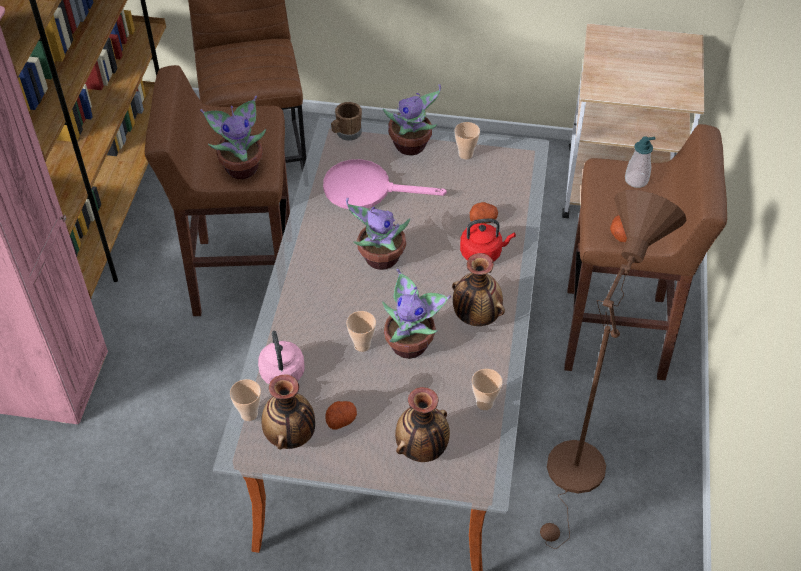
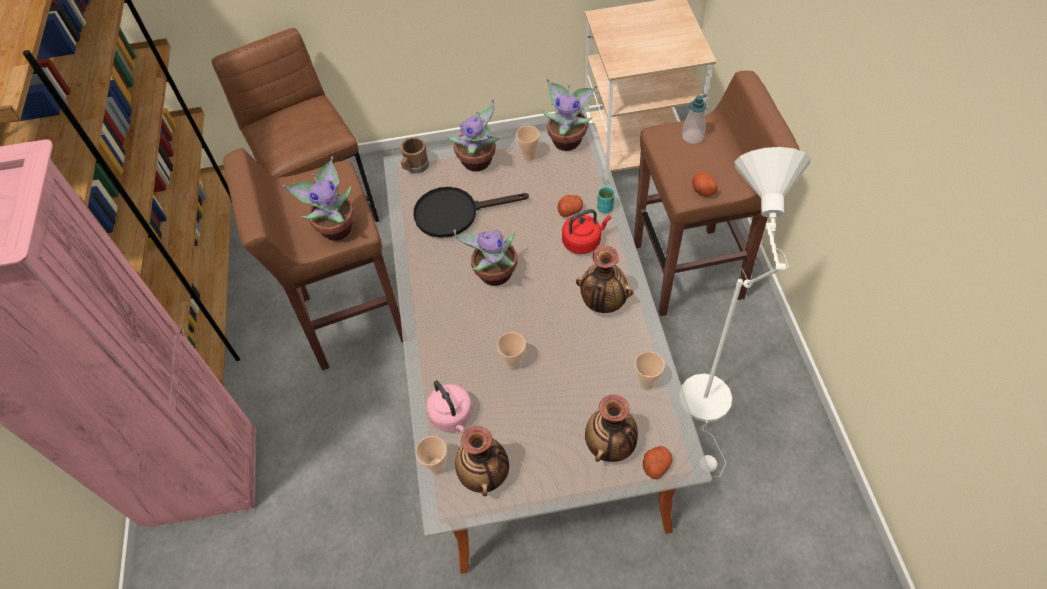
camera: 15 degrees left, 5 degrees up
pink frying pan [323,159,447,209] -> black frying pan [413,187,529,238]
potato [325,401,357,430] -> potato moved to [643,446,672,479]
potted plant [382,269,451,359] -> potted plant moved to [541,79,597,151]
brown floor lamp [540,190,687,549] -> white floor lamp [682,147,811,477]
none -> turquoise cup [597,187,615,213]

